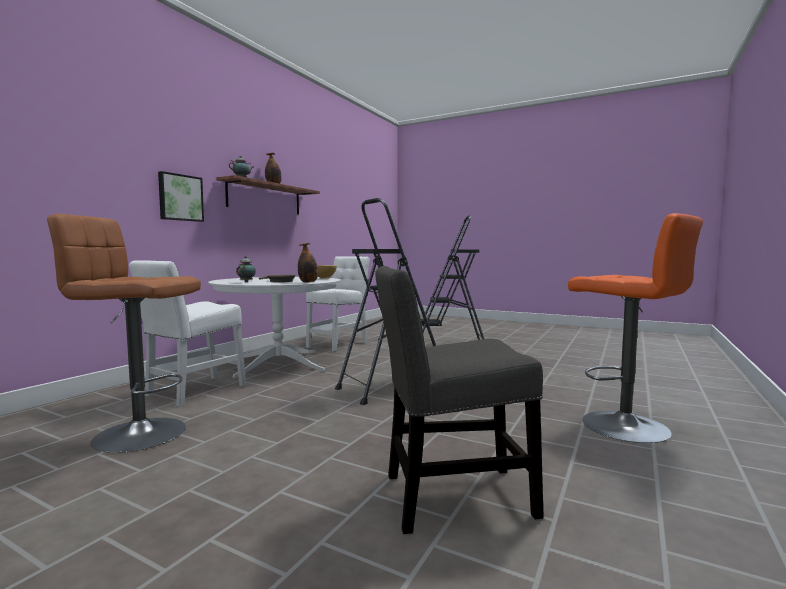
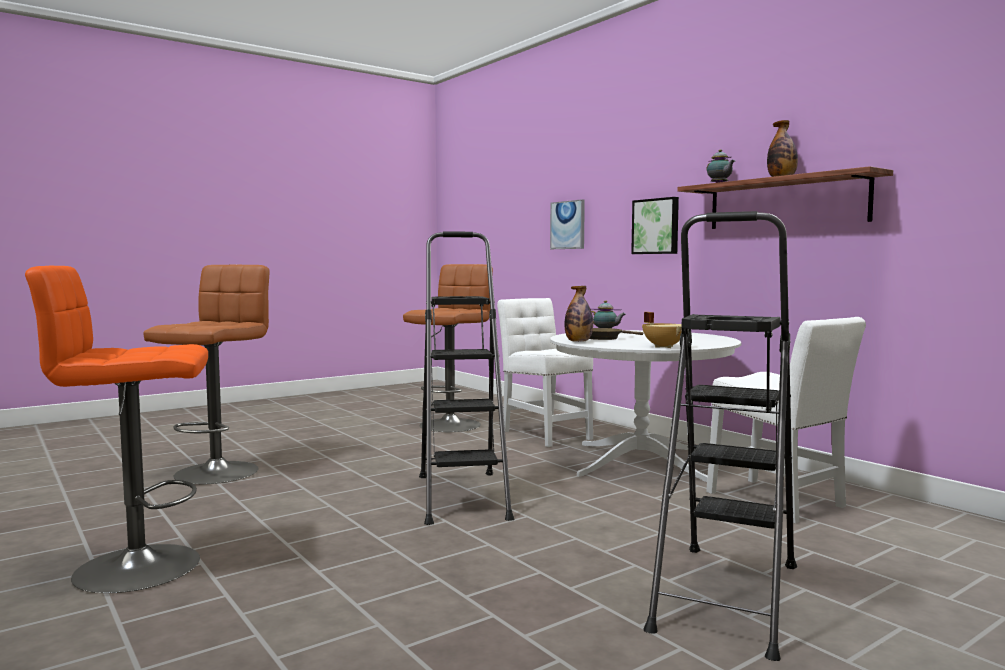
camera: 115 degrees right, 0 degrees up
grey chair [375,266,544,534] -> brown stool [143,265,269,484]
none -> picture [550,199,585,249]

